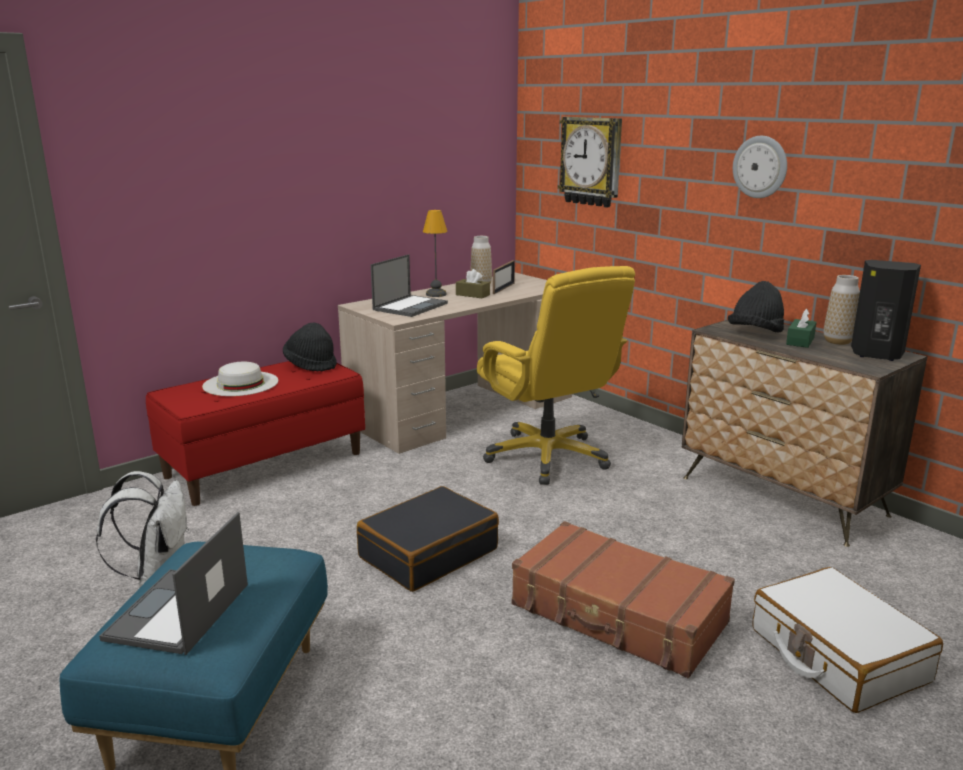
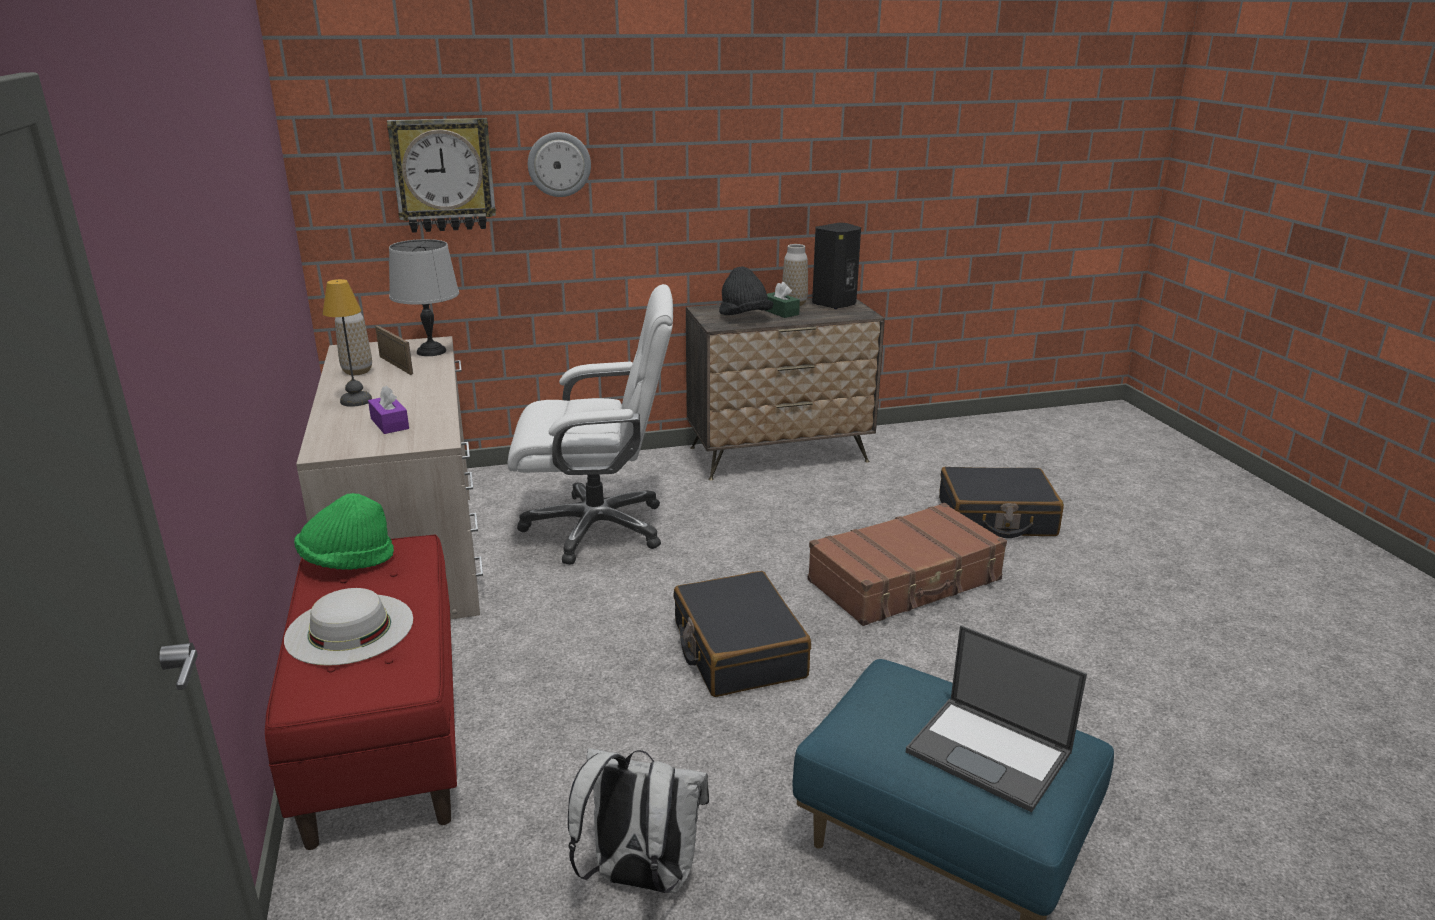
camera: 65 degrees left, 5 degrees up
black hat [283,323,337,372] -> green hat [294,493,394,570]
laptop [371,254,448,317] -> purple tissue box [368,386,409,434]
brown tissue box [456,269,490,298] -> none
yellow office chair [477,266,635,485] -> white office chair [508,284,673,564]
wall clock [733,136,787,198] -> wall clock moved to [528,132,591,197]
white suitcase [753,567,943,713] -> black suitcase [939,467,1064,538]
none -> grey table lamp [389,239,459,356]

